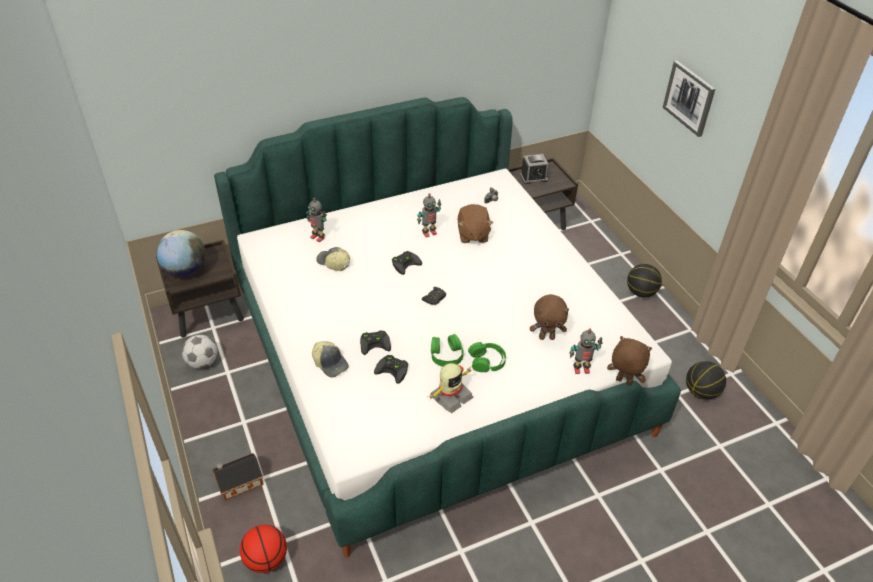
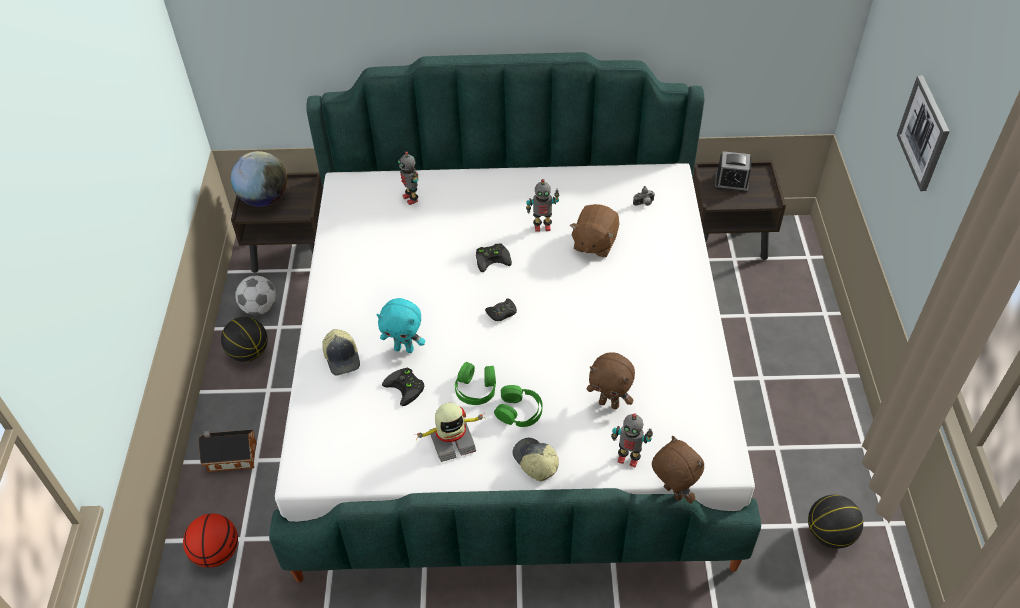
camera: 25 degrees right, 5 degrees up
cap [316,247,350,271] -> cap moved to [513,438,559,482]
black game controller [360,331,391,355] -> turquoise plush toy [376,298,425,353]
basketball [627,264,662,298] -> basketball moved to [221,317,268,362]

